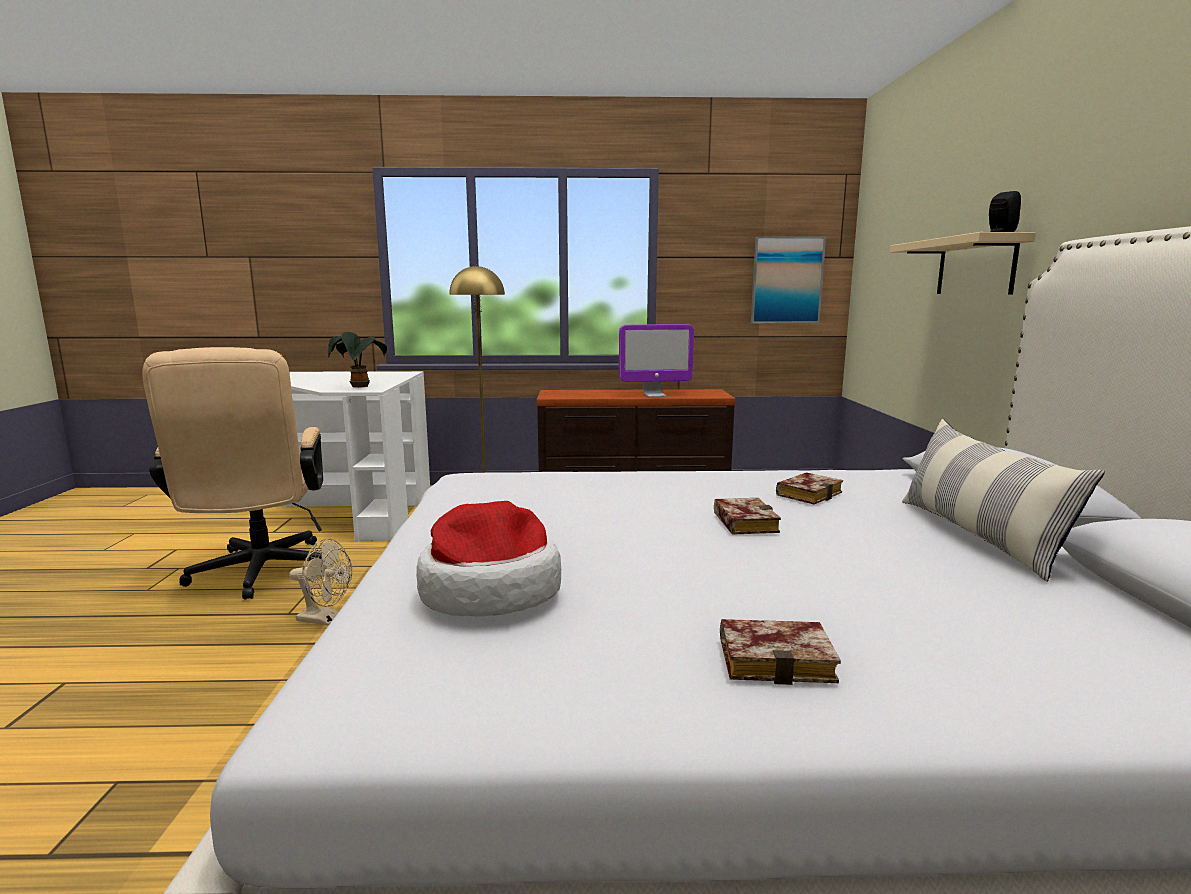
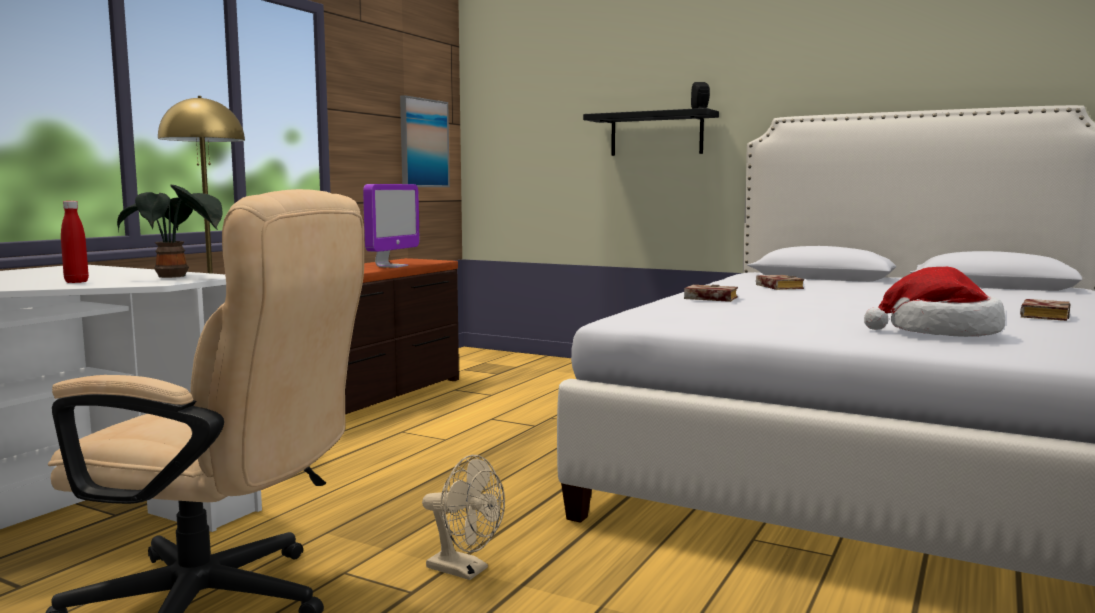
camera: 60 degrees left, 5 degrees down
beige fan [289,538,352,626] -> beige fan turned 75 degrees clockwise [422,455,505,580]
book [714,498,781,535] -> book moved to [684,285,738,302]
beige shelf [890,232,1036,294] -> black shelf [583,108,719,156]
pillow [902,419,1105,582] -> none
none -> red bottle [61,201,89,283]

